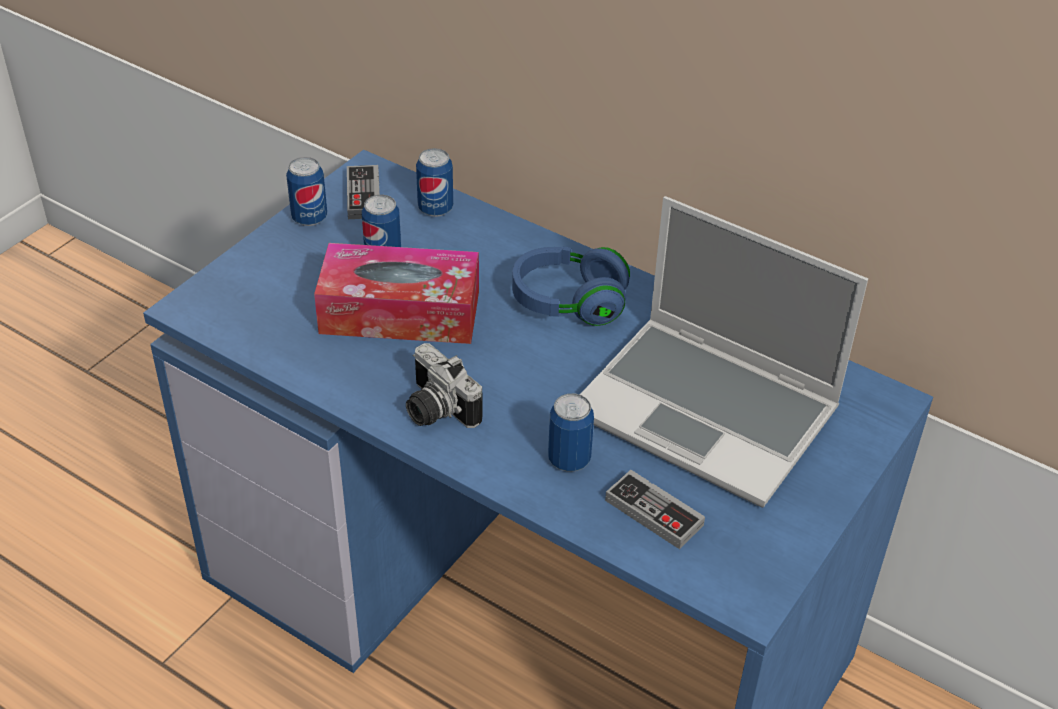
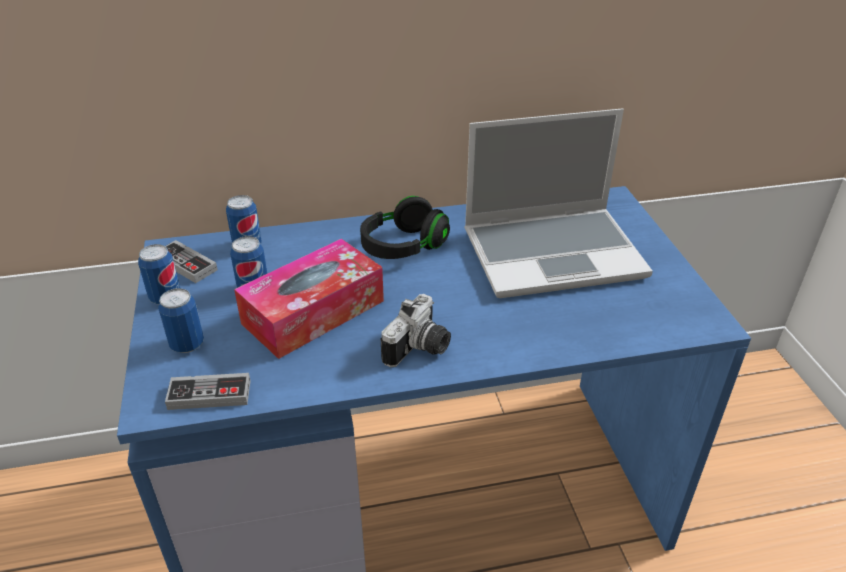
camera: 45 degrees left, 5 degrees down
camera [406,343,482,428] -> camera turned 60 degrees counterclockwise [380,294,451,367]
blue headphones [512,247,630,326] -> black headphones [360,196,450,259]
can [548,393,594,472] -> can moved to [158,288,204,353]
game controller [605,470,705,549] -> game controller moved to [165,373,250,410]

